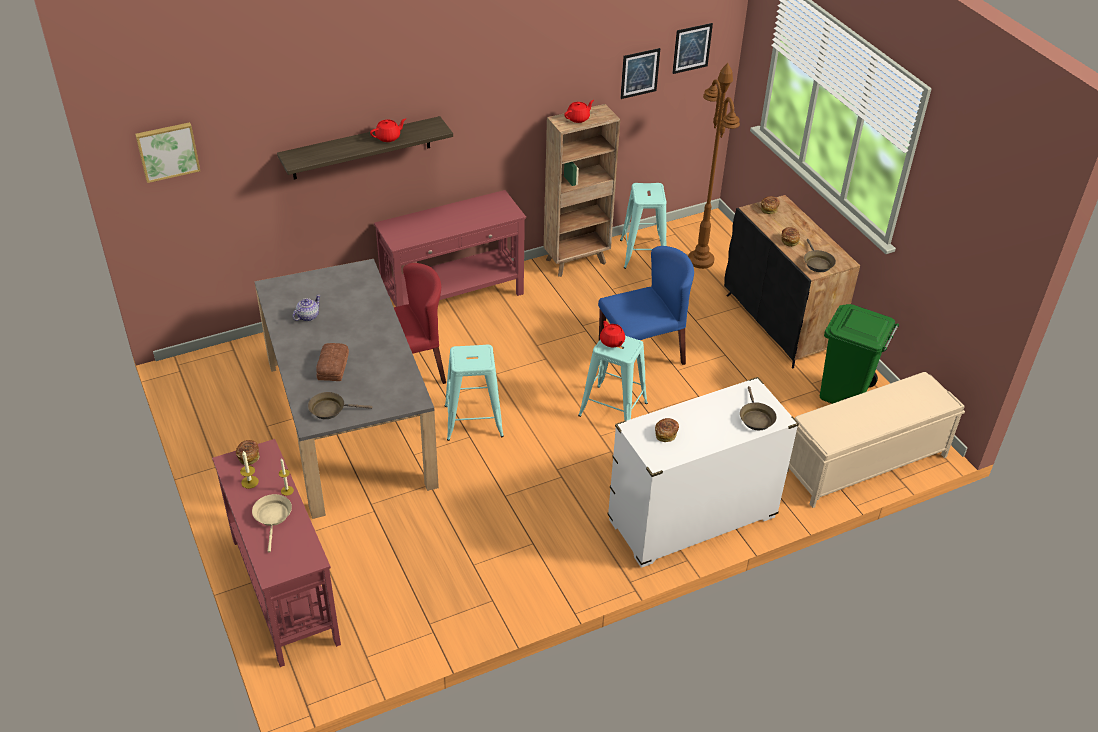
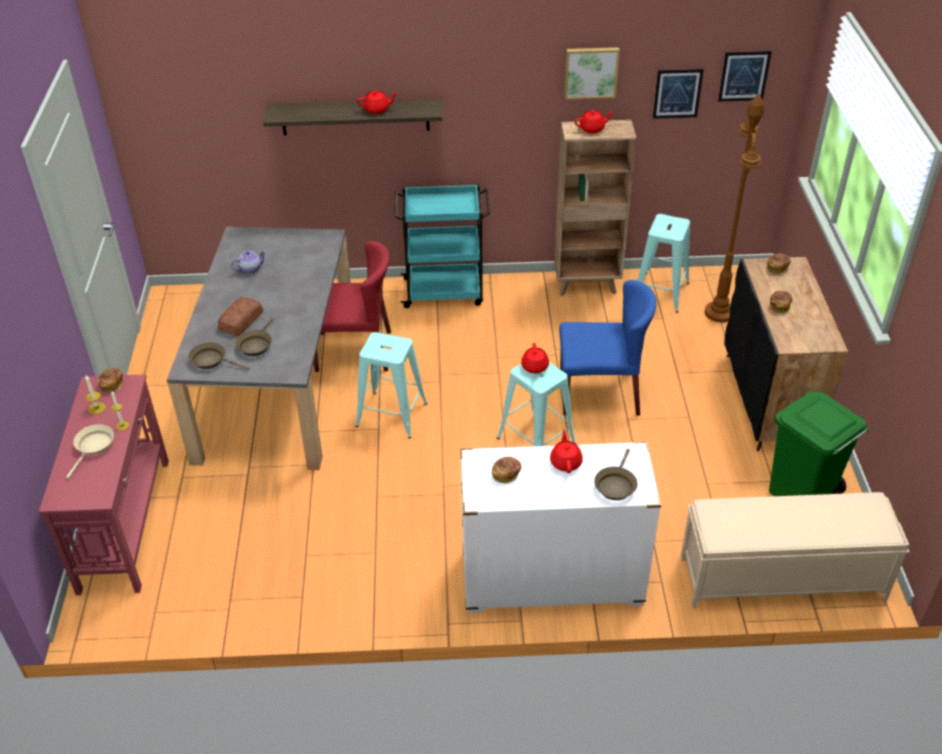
camera: 25 degrees right, 0 degrees up
picture [135,122,200,183] -> picture moved to [564,47,620,99]
red console table [374,190,526,307] -> turquoise cart [395,185,490,308]
brown frying pan [804,239,836,272] -> brown frying pan moved to [235,317,274,356]
none -> red teapot [550,429,583,473]

